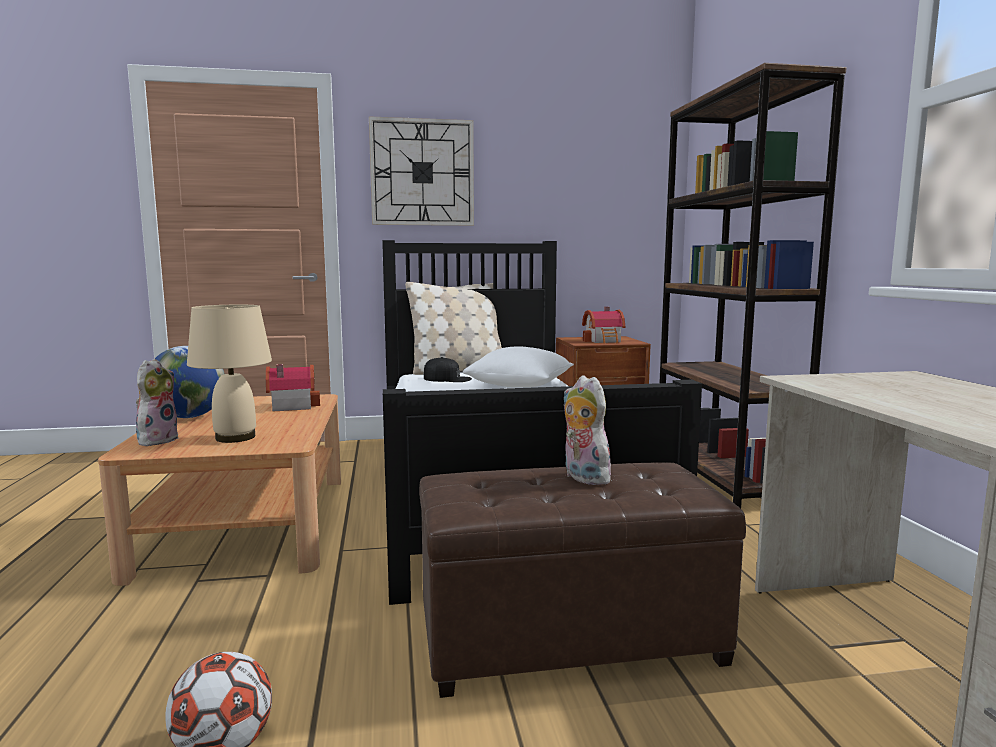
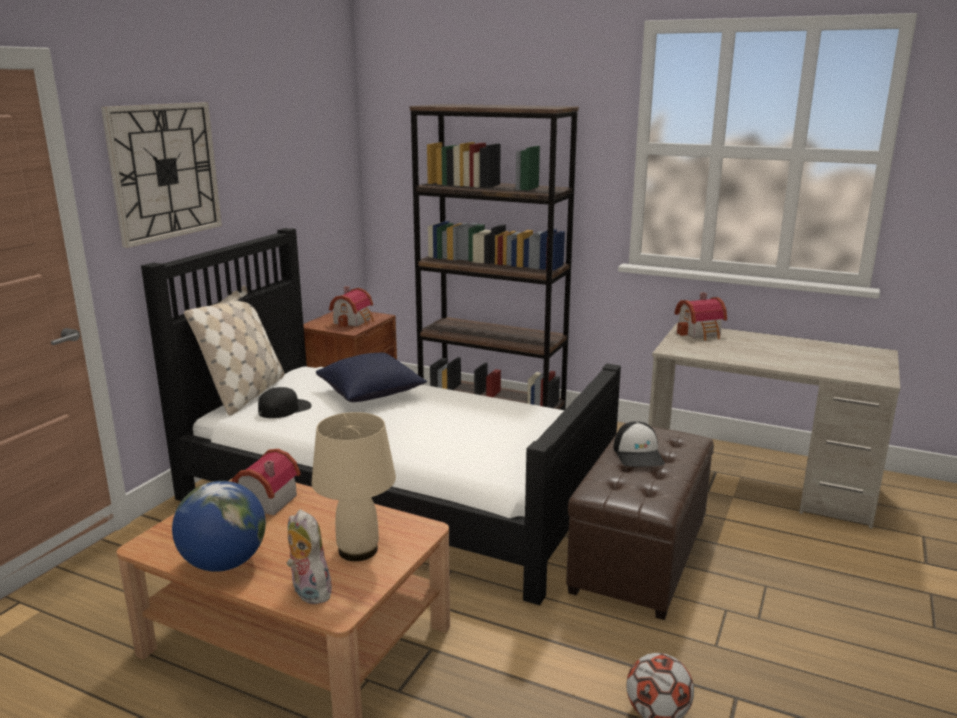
camera: 55 degrees left, 10 degrees up
white pillow [463,346,574,387] -> blue pillow [316,353,427,402]
plush toy [563,375,612,485] -> cap [613,421,665,467]
none -> toy house [674,292,727,341]

